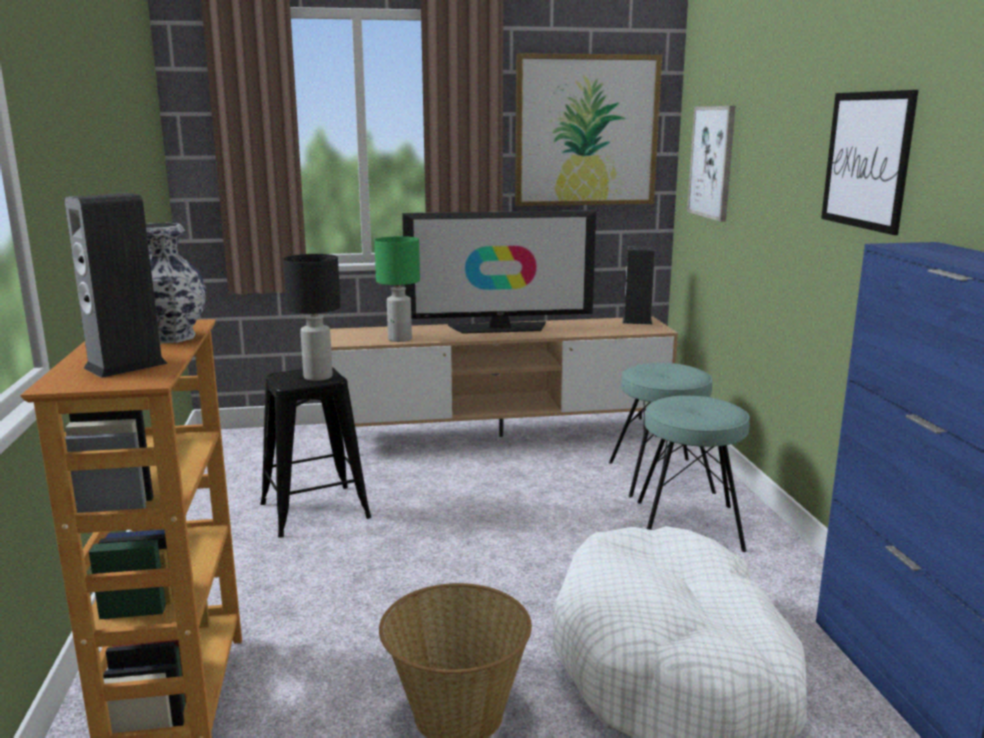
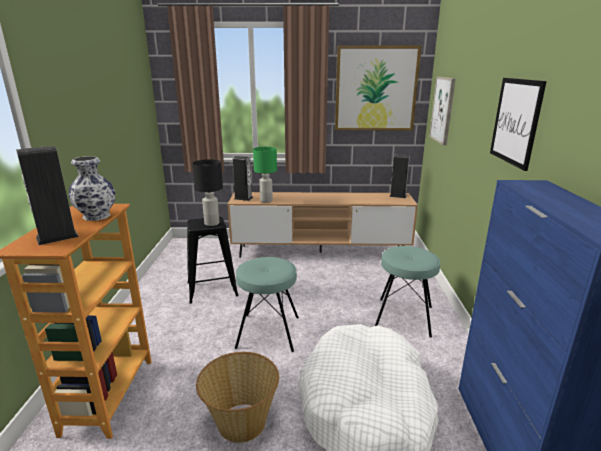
camera: 10 degrees right, 5 degrees up
television [402,210,596,334] -> none
turquoise stool [609,363,716,497] -> turquoise stool moved to [235,257,299,352]
none -> speaker [233,156,253,201]

